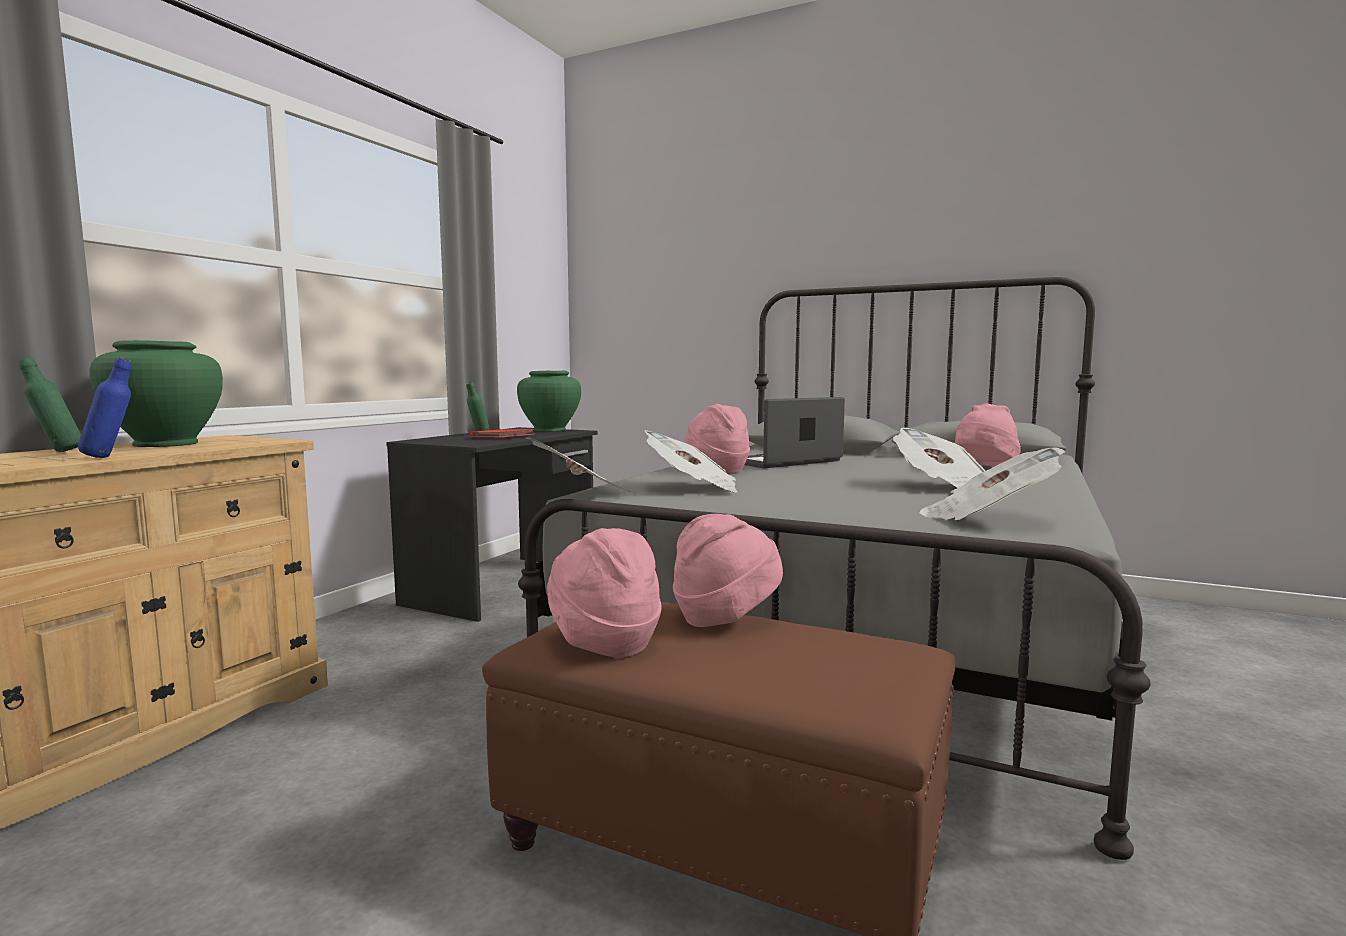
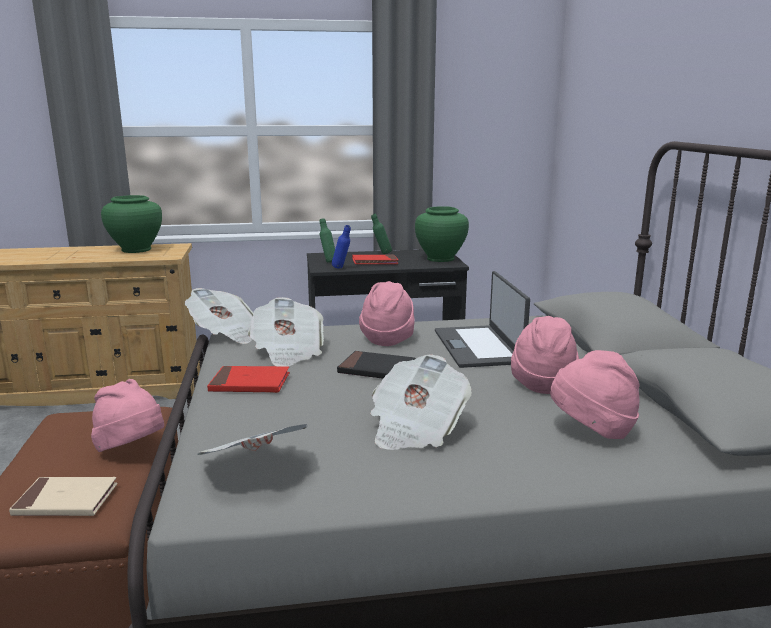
camera: 55 degrees right, 10 degrees up
green bottle [19,358,81,452] -> green bottle moved to [320,218,335,263]
blue bottle [78,357,132,458] -> blue bottle moved to [332,225,351,269]
pink hat [547,528,662,657] -> pink hat moved to [511,316,579,394]
laptop [744,397,845,468] -> laptop turned 120 degrees counterclockwise [435,271,530,368]
none -> beige book [9,477,118,516]
none -> red book [207,366,290,393]
none -> black book [337,351,415,379]

